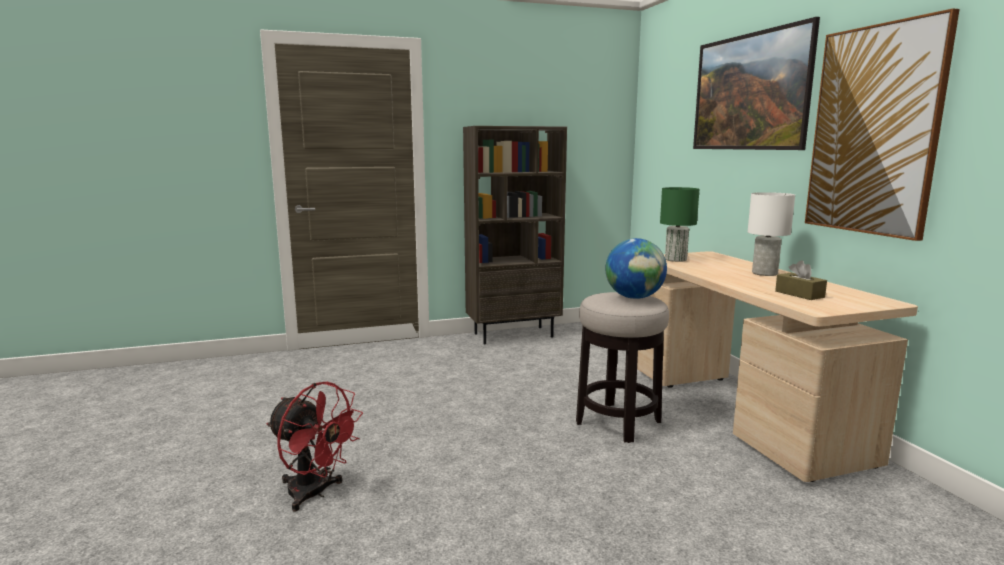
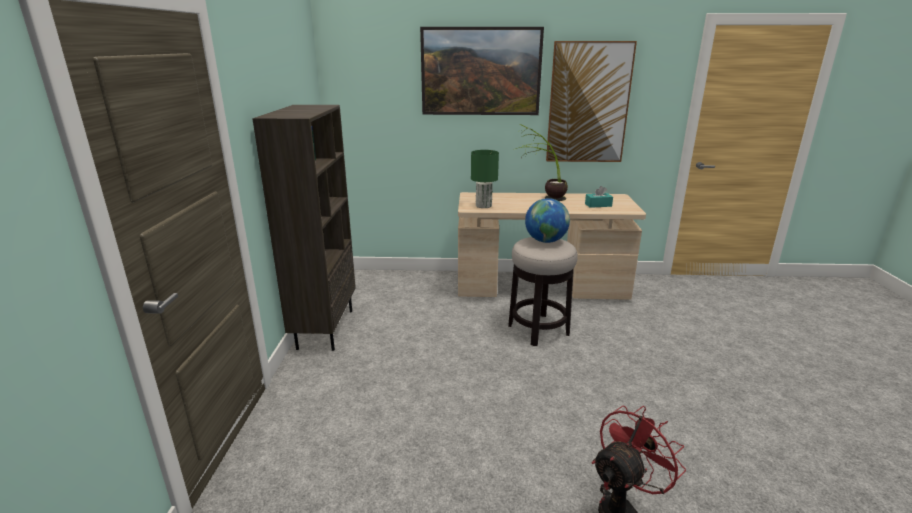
camera: 70 degrees left, 10 degrees up
white table lamp [748,192,795,276] -> potted plant [516,124,568,201]
brown tissue box [775,260,827,300] -> turquoise tissue box [585,186,613,208]

